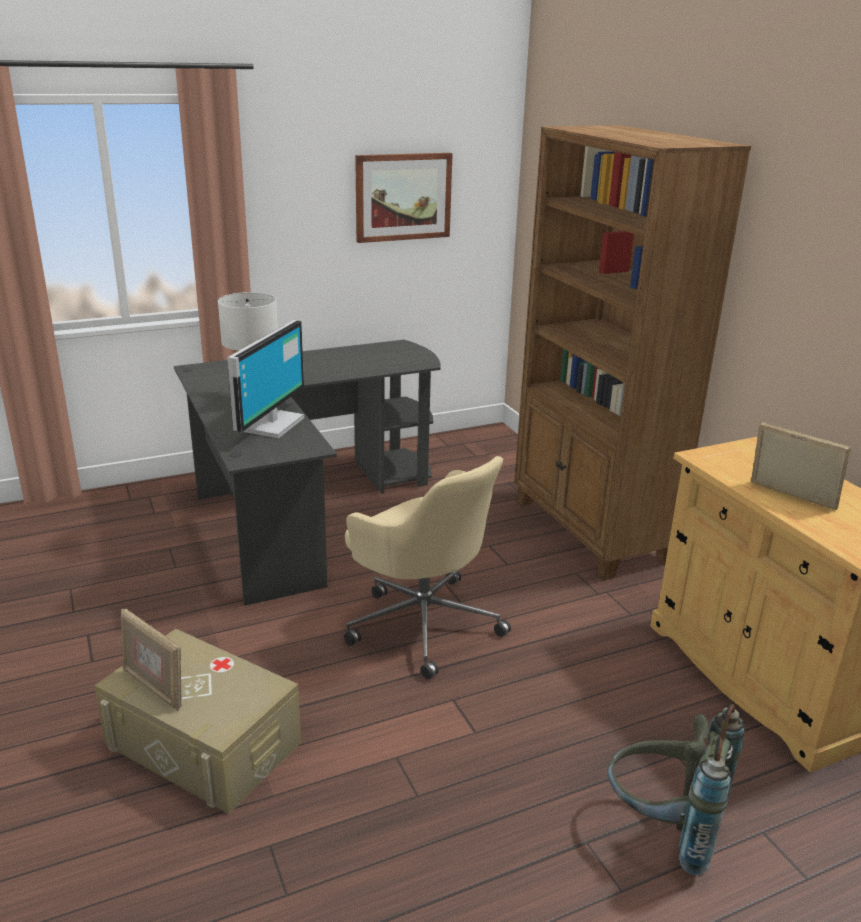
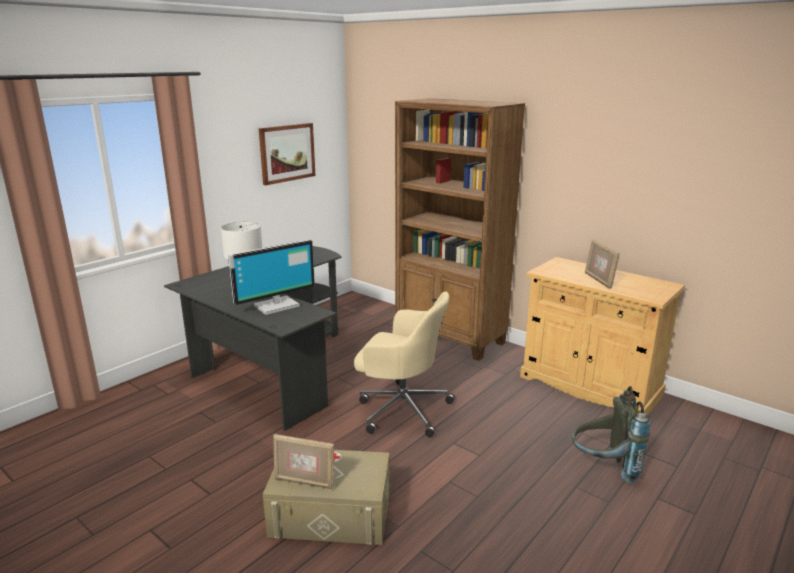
camera: 25 degrees left, 5 degrees down
monitor [227,320,304,438] -> monitor turned 60 degrees clockwise [228,239,315,315]
picture frame [751,421,851,510] -> picture frame turned 120 degrees counterclockwise [585,239,620,289]

